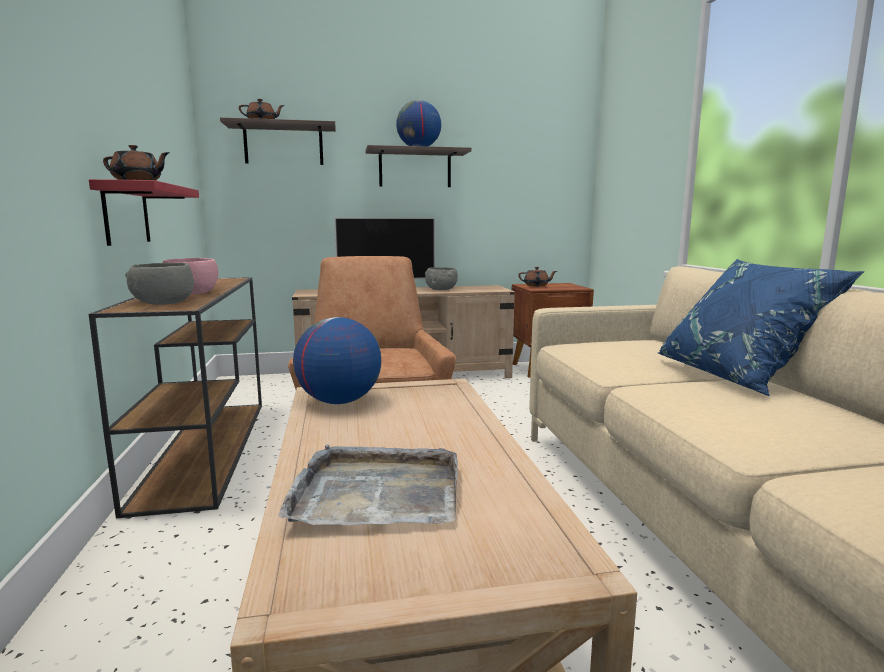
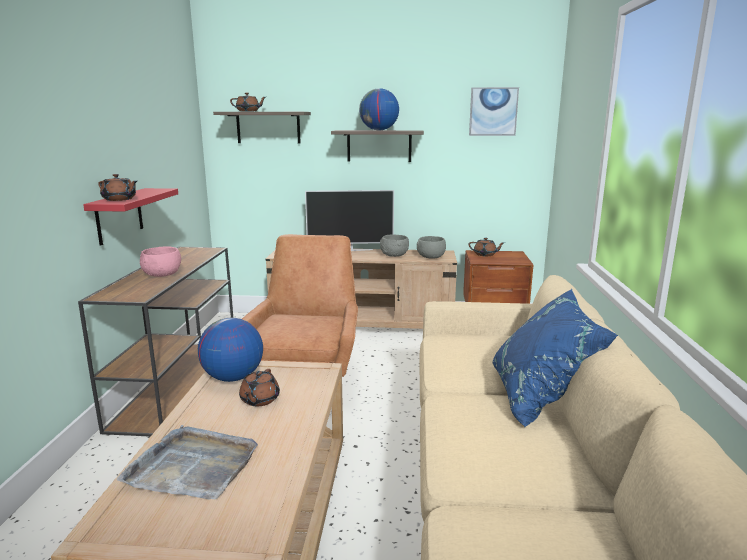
camera: 15 degrees right, 5 degrees up
grey bowl [125,263,194,305] -> grey bowl moved to [417,236,446,259]
none -> brown teapot [239,369,280,406]
none -> picture [469,87,519,136]

